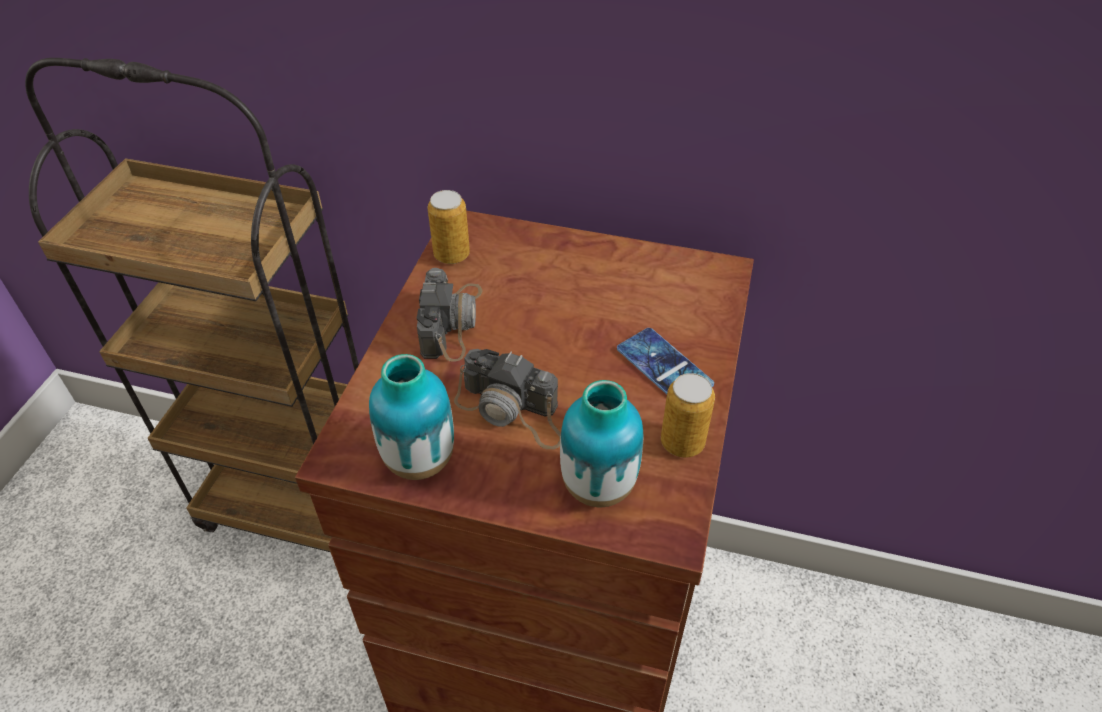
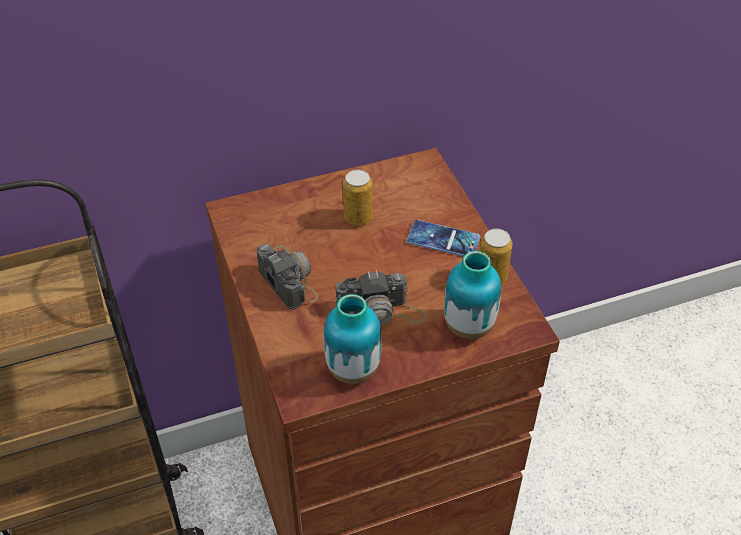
camera: 35 degrees left, 0 degrees up
can [428,190,470,264] -> can moved to [343,170,373,226]

